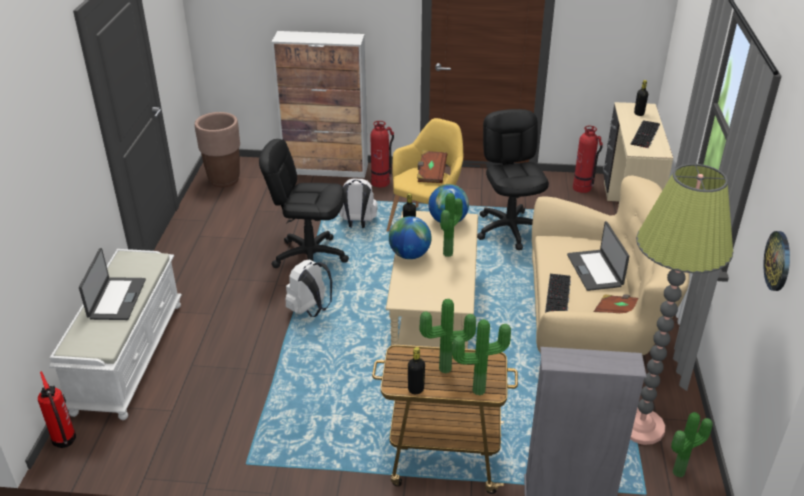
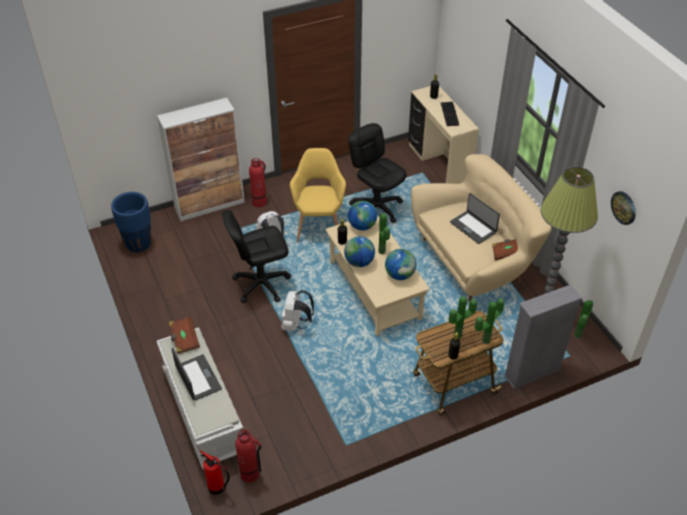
camera: 30 degrees left, 10 degrees up
brown planter [195,112,240,187] -> blue planter [111,192,152,253]
brown book [417,150,447,183] -> brown book moved to [169,317,200,354]
keyboard [545,274,571,313] -> none
fire extinguisher [573,126,603,193] -> fire extinguisher moved to [235,430,261,483]
none -> globe [385,249,416,280]

